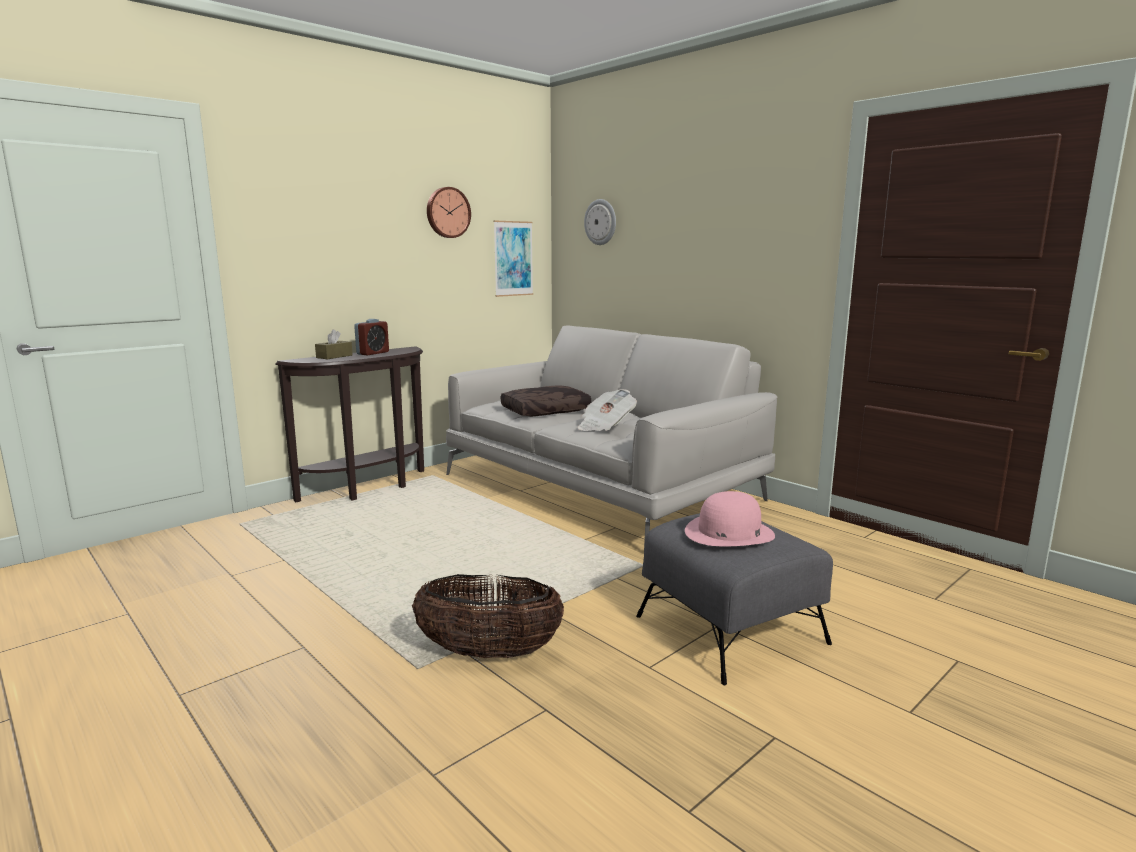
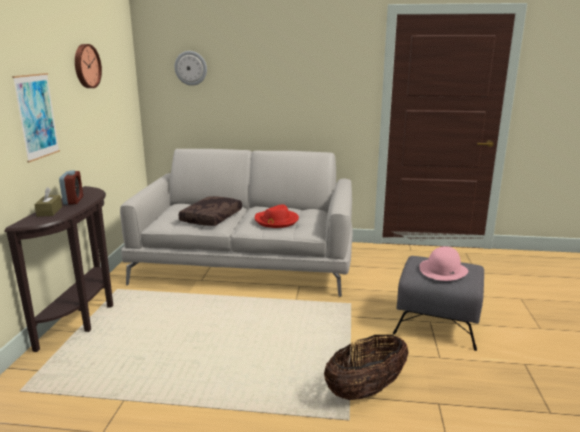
camera: 40 degrees left, 5 degrees up
picture [493,220,533,297] -> picture moved to [12,73,60,162]
newspaper [578,389,637,431] -> red hat [255,205,299,228]

